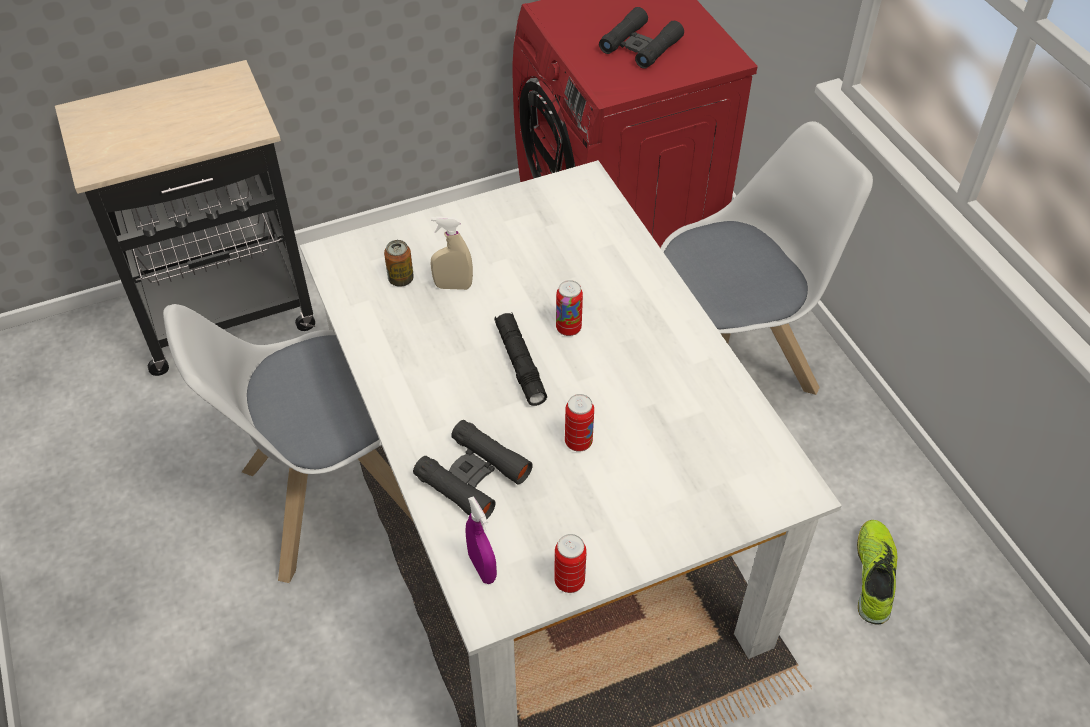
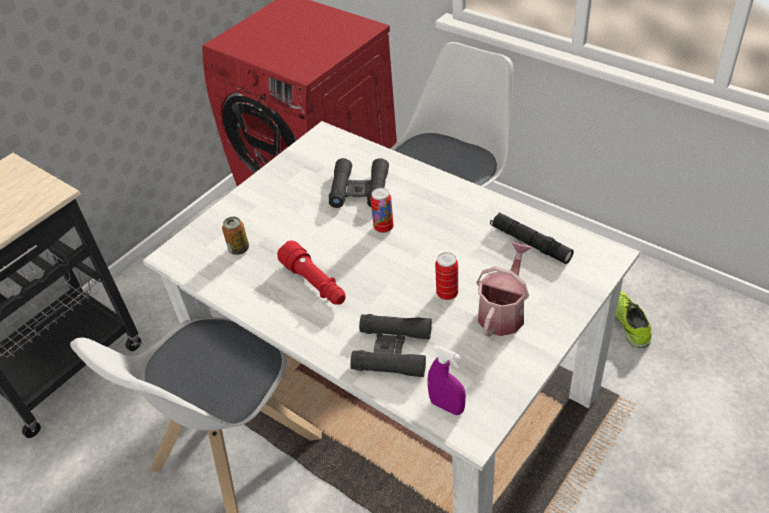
camera: 25 degrees left, 5 degrees down
beige spray bottle [430,216,473,290] -> none
black flashlight [494,312,547,406] -> black flashlight moved to [490,213,574,264]
can [554,534,587,593] -> none
black binoculars [599,7,684,69] -> black binoculars moved to [329,158,389,208]
none -> red flashlight [277,240,346,305]
none -> watering can [476,242,532,337]

